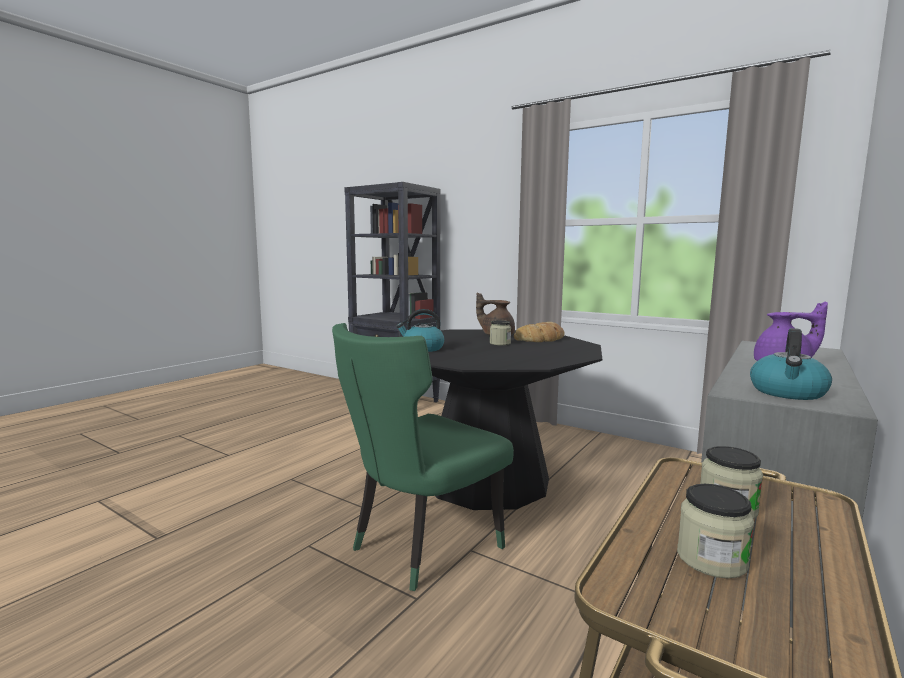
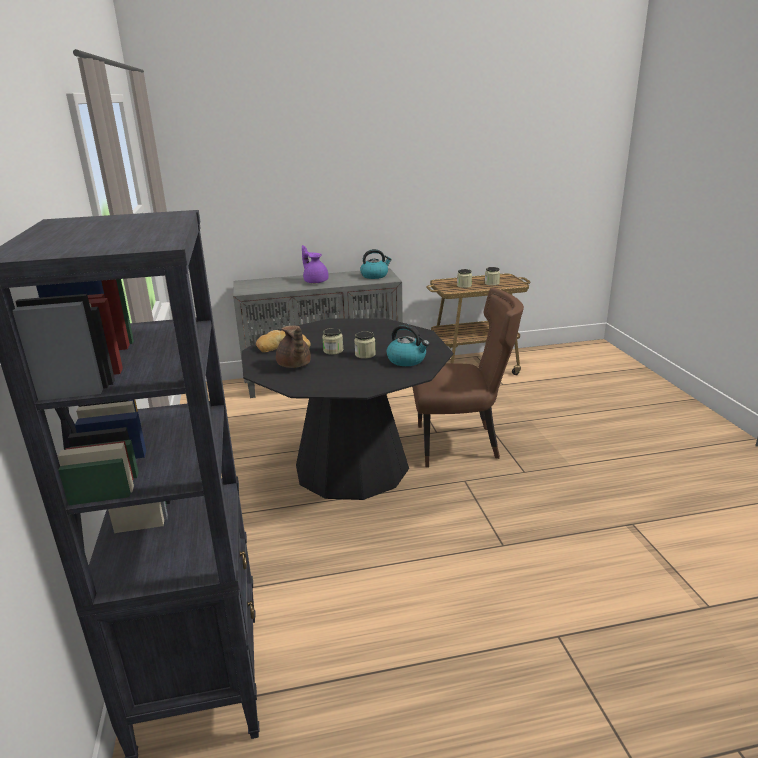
camera: 135 degrees left, 15 degrees up
green chair [332,323,514,591] -> brown chair [412,288,524,468]
none -> jar [354,331,376,359]

